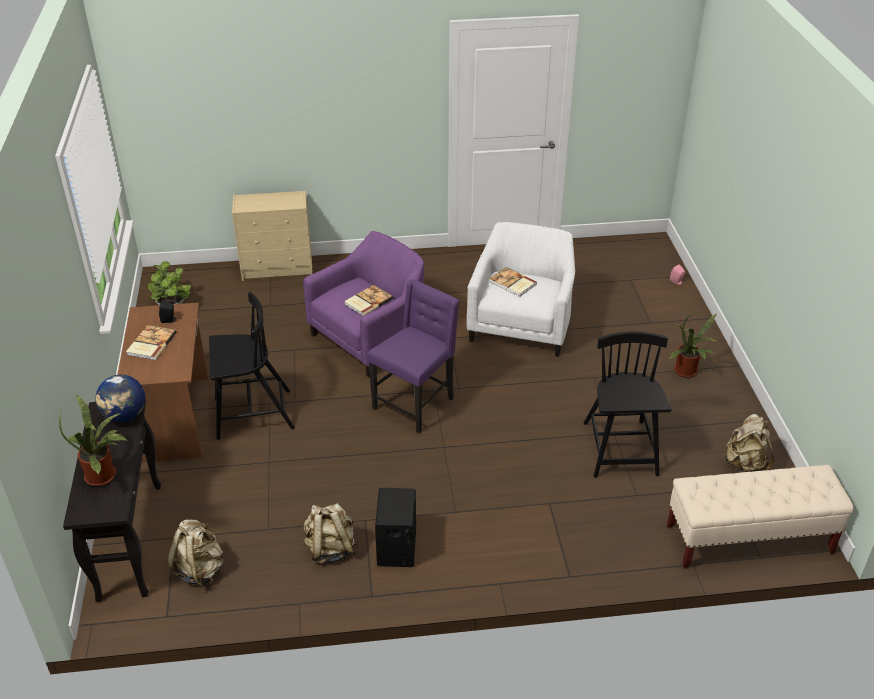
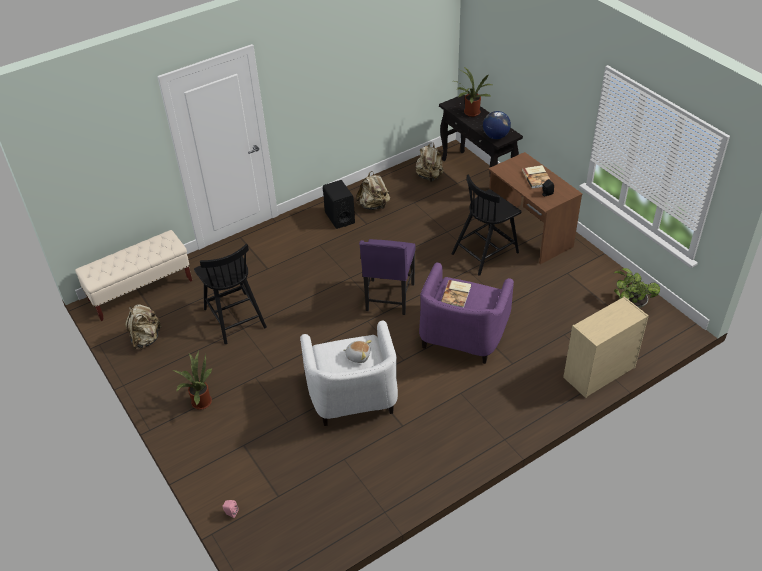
camera: 155 degrees right, 5 degrees up
book [489,267,537,297] -> plush toy [343,340,371,363]

